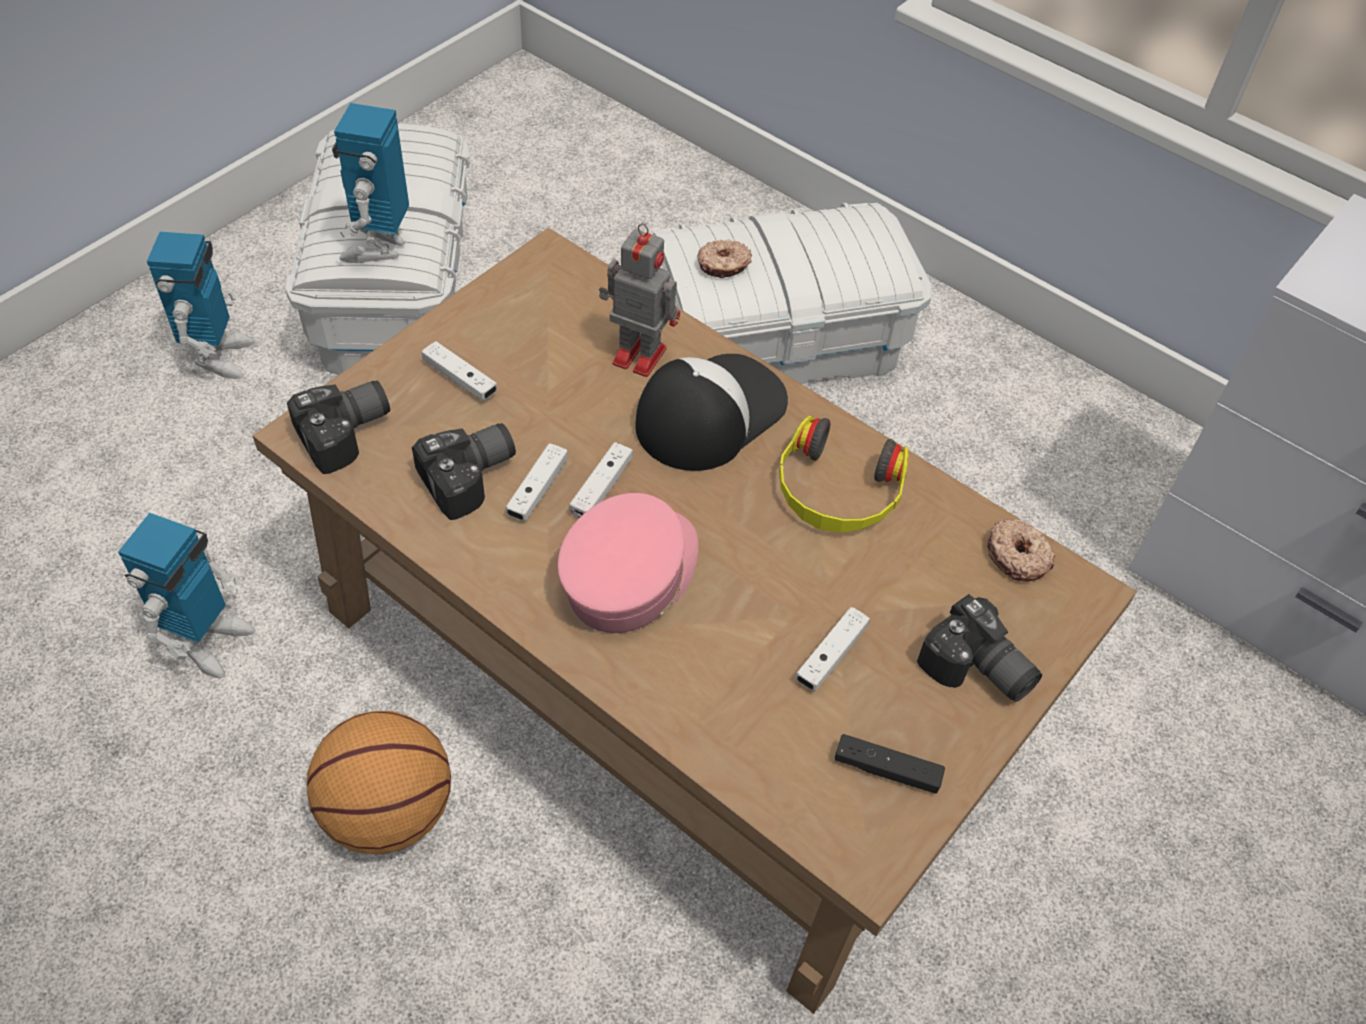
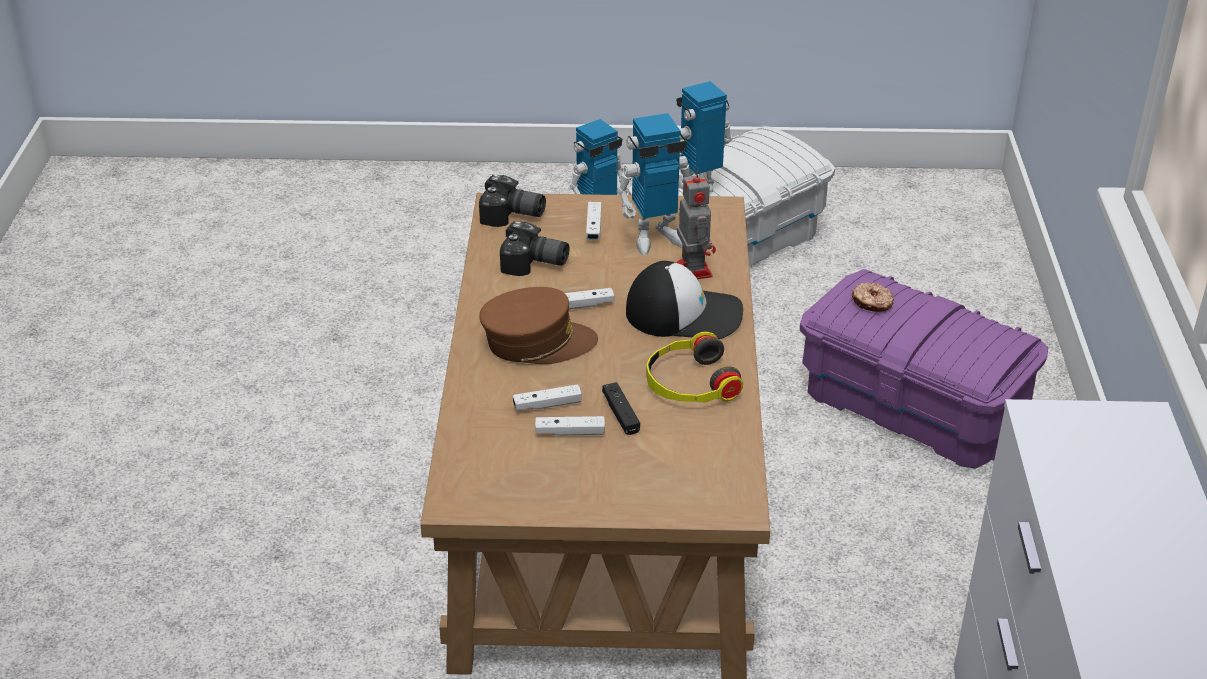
camera: 55 degrees right, 15 degrees down
toy robot [118,513,256,678] -> toy robot moved to [617,113,689,255]
basketball [307,711,451,854] -> none
white game controller [506,443,568,521] -> white game controller moved to [513,385,582,410]
pink cap [558,493,698,633] -> brown cap [479,287,598,364]
white storage box [652,203,932,384] -> purple storage box [800,269,1048,468]
black game controller [835,734,945,794] -> black game controller moved to [602,382,640,435]
camera [917,594,1042,702] -> none
donut [987,519,1055,582] -> none

